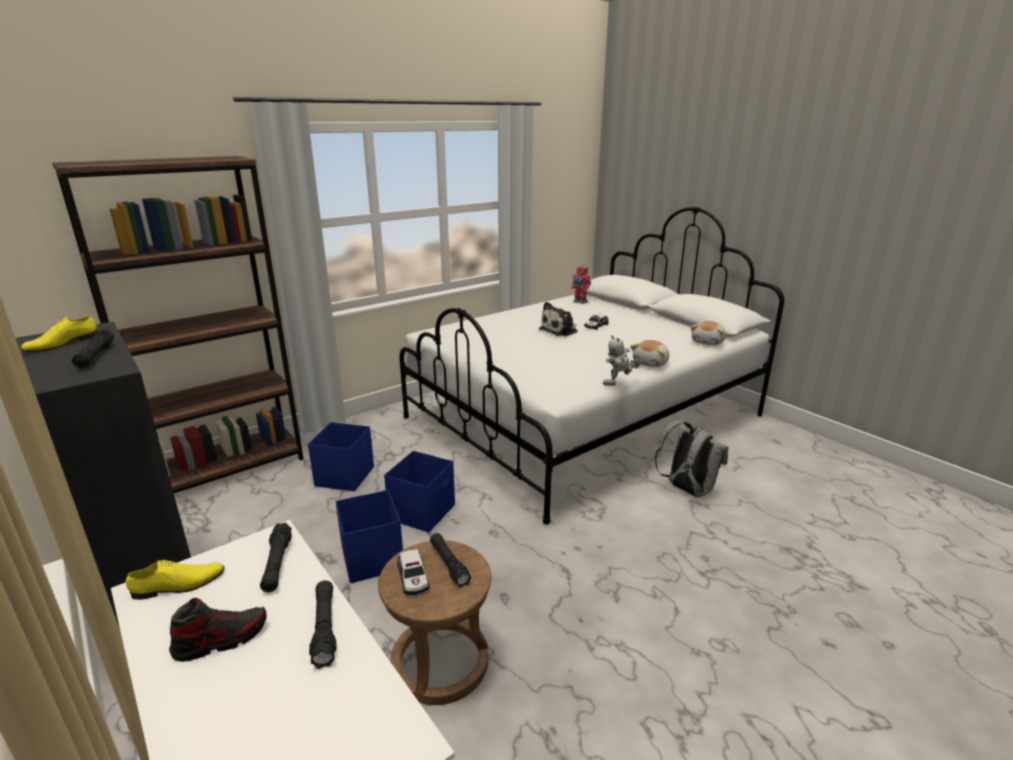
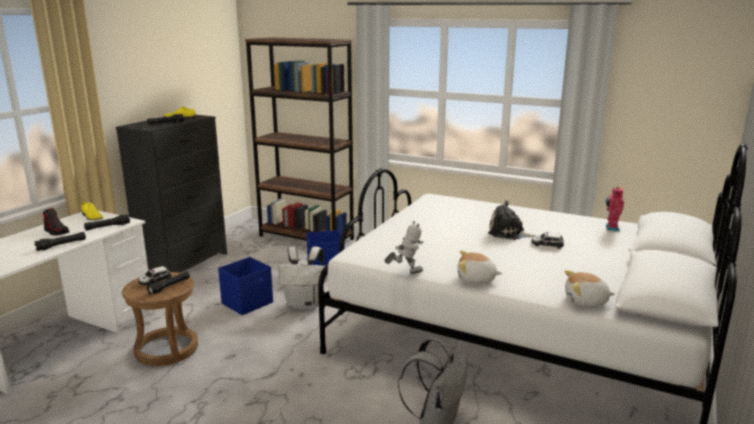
camera: 65 degrees right, 5 degrees down
blue storage box [384,451,455,532] -> white backpack [278,246,327,309]
toy robot [603,335,640,386] -> toy robot turned 120 degrees clockwise [384,221,424,274]

